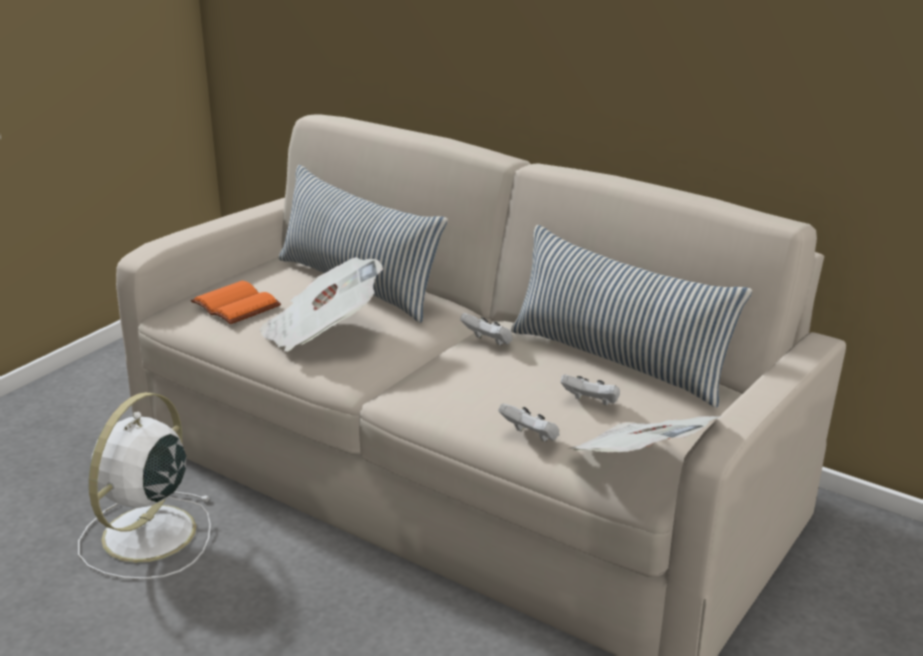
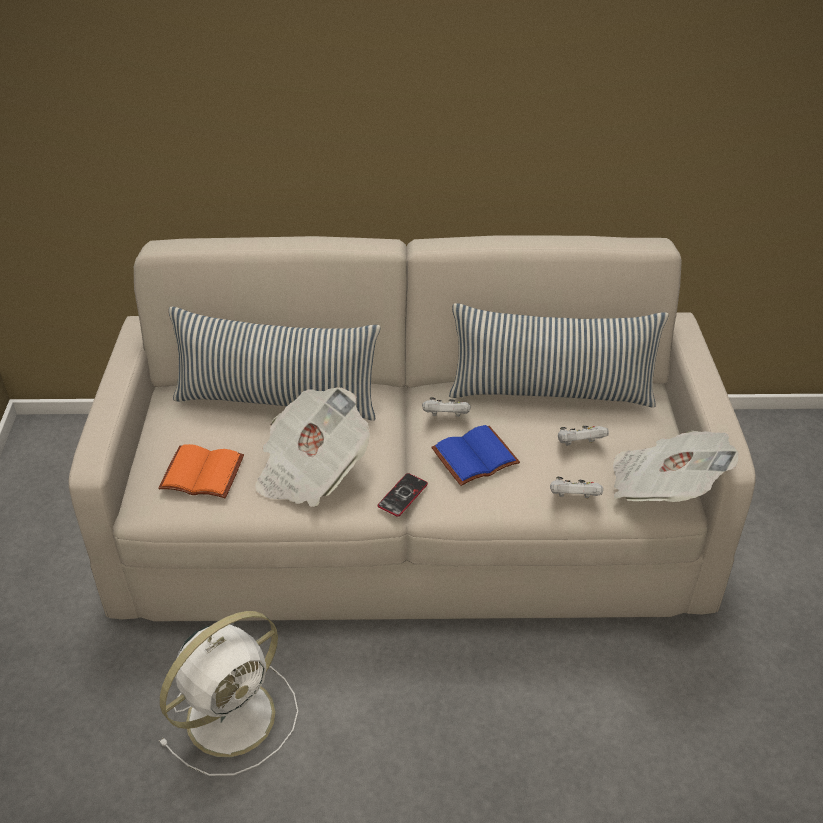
camera: 35 degrees left, 15 degrees up
white fan [78,392,211,580] -> white fan turned 120 degrees counterclockwise [159,611,298,776]
none -> phone [378,473,428,517]
none -> blue book [431,425,520,486]

